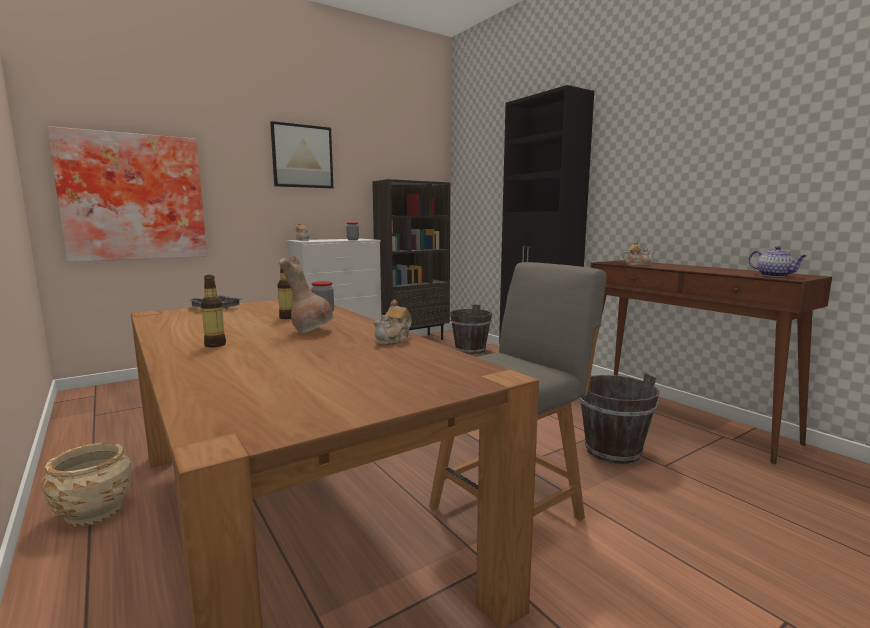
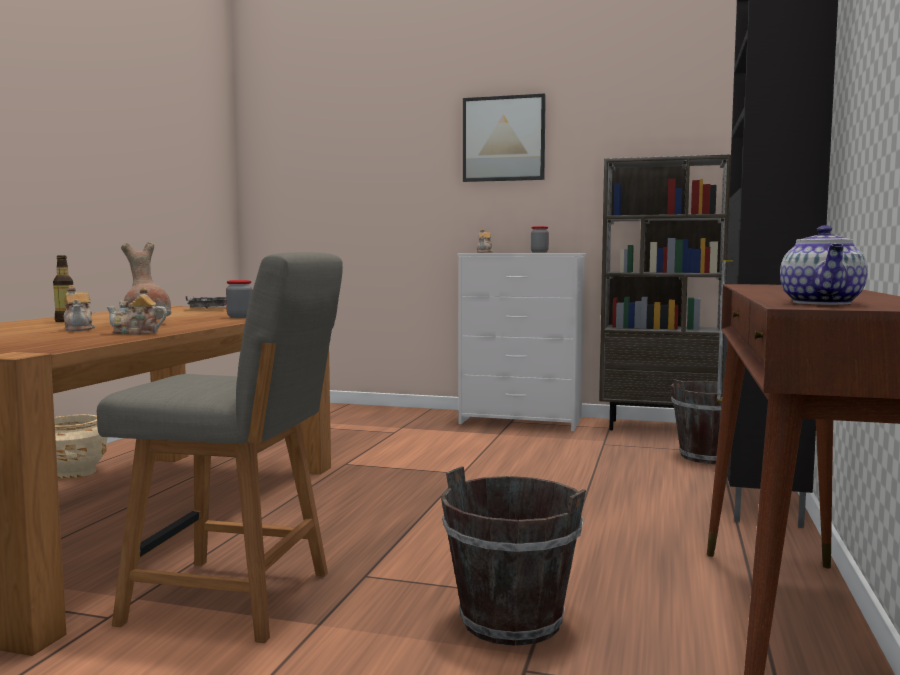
camera: 50 degrees right, 5 degrees down
picture [47,126,207,262] -> none
bottle [277,268,294,319] -> none
teapot [622,241,655,266] -> teapot moved to [63,285,95,331]

